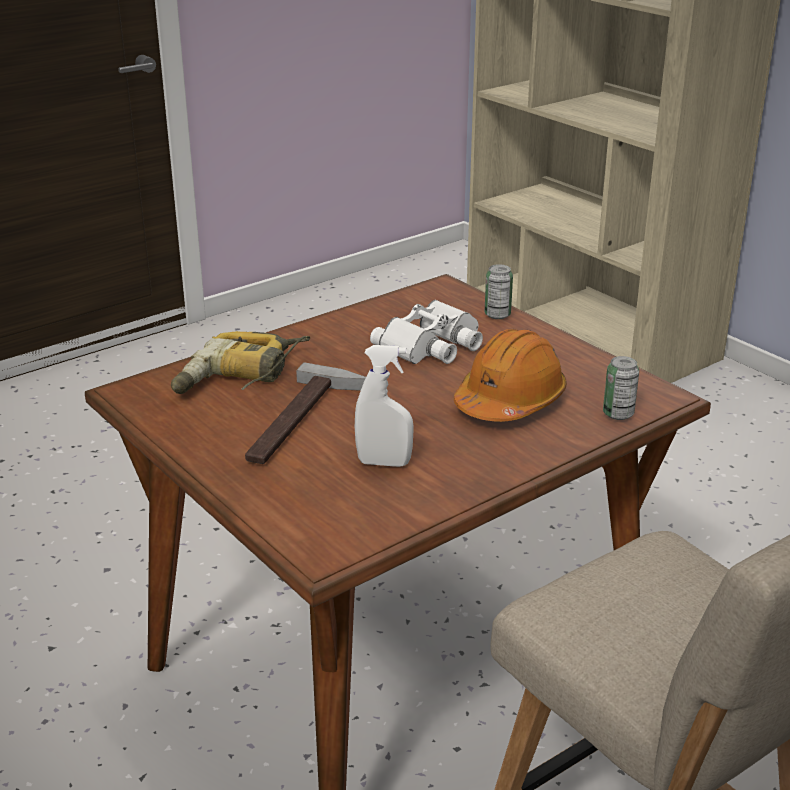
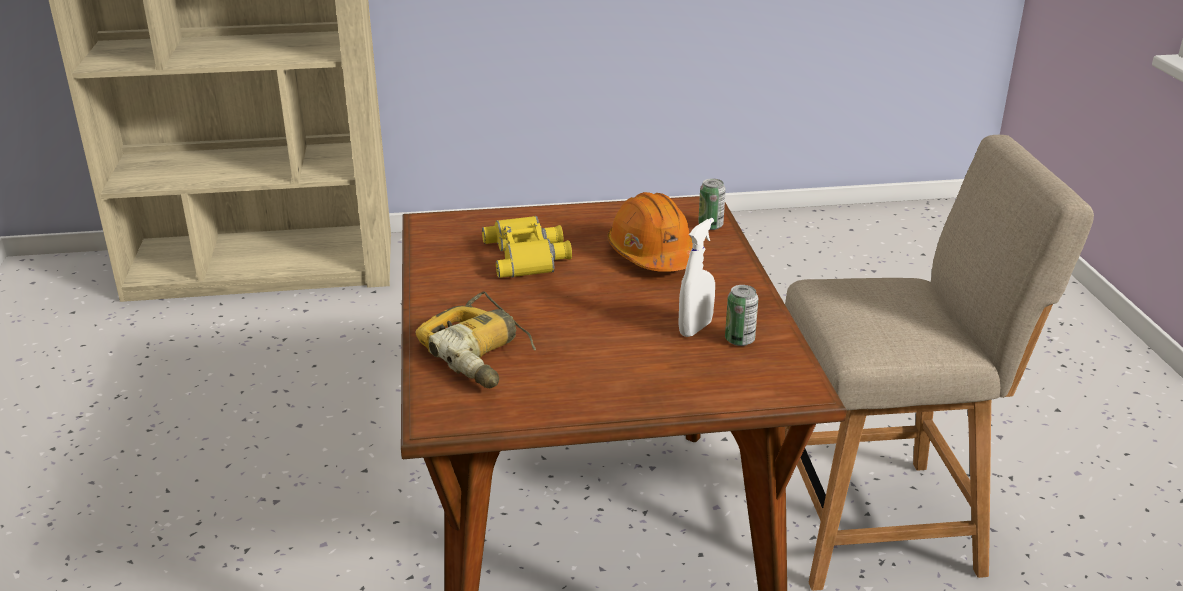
camera: 60 degrees left, 0 degrees up
hammer [245,362,366,464] -> none
white binoculars [370,300,483,364] -> yellow binoculars [482,216,572,278]
can [485,264,513,319] -> can moved to [725,285,758,346]

